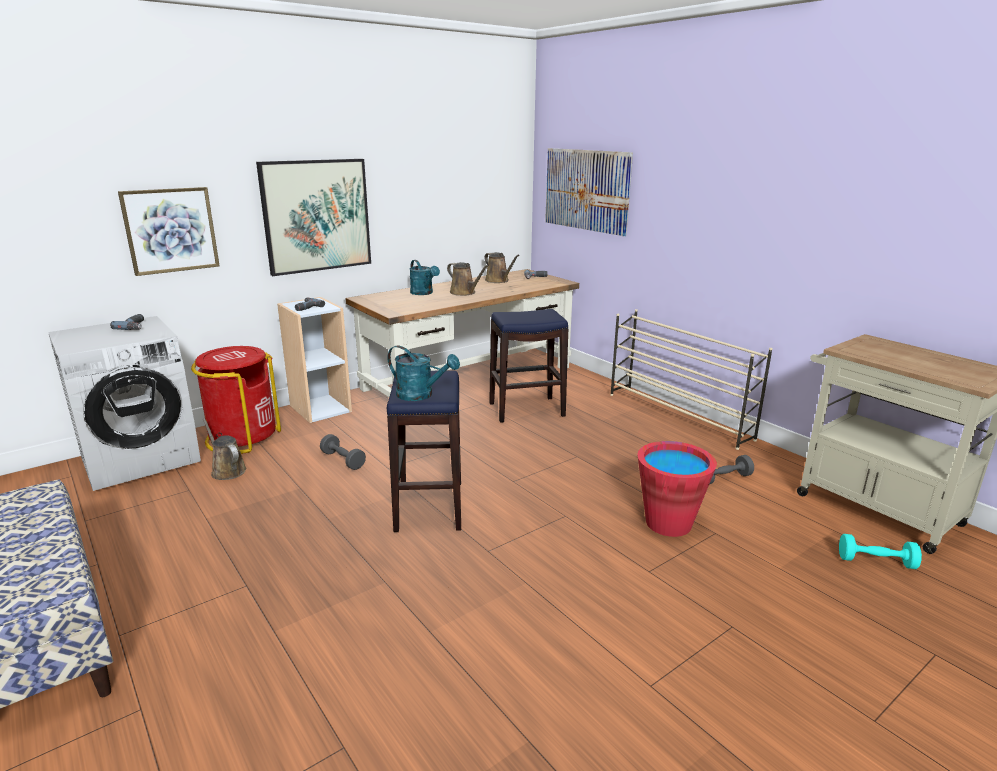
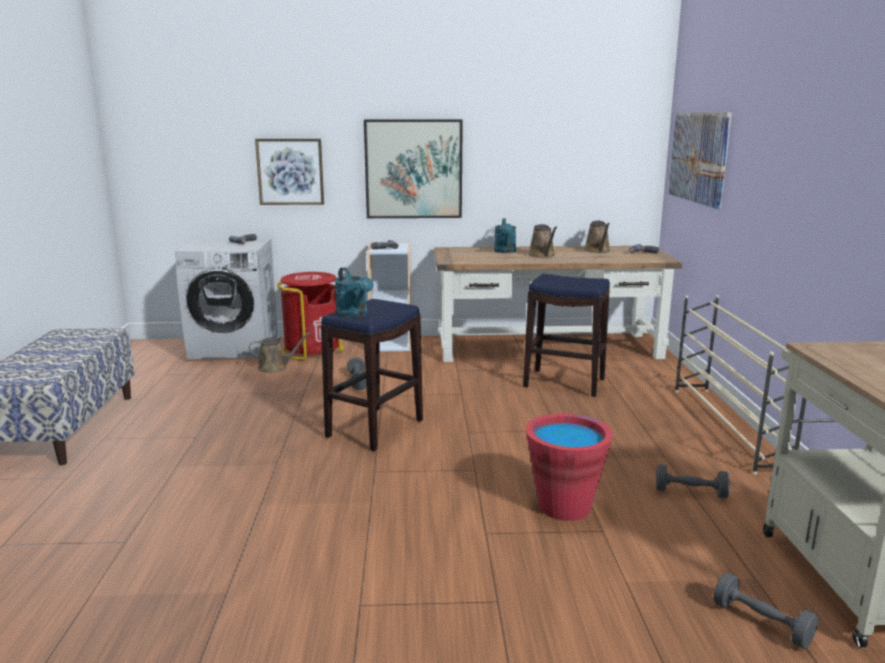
camera: 35 degrees right, 5 degrees down
brown watering can [203,418,246,480] -> brown watering can turned 90 degrees clockwise [249,332,311,373]
turquoise dumbbell [839,534,922,569] -> grey dumbbell [714,572,818,649]

